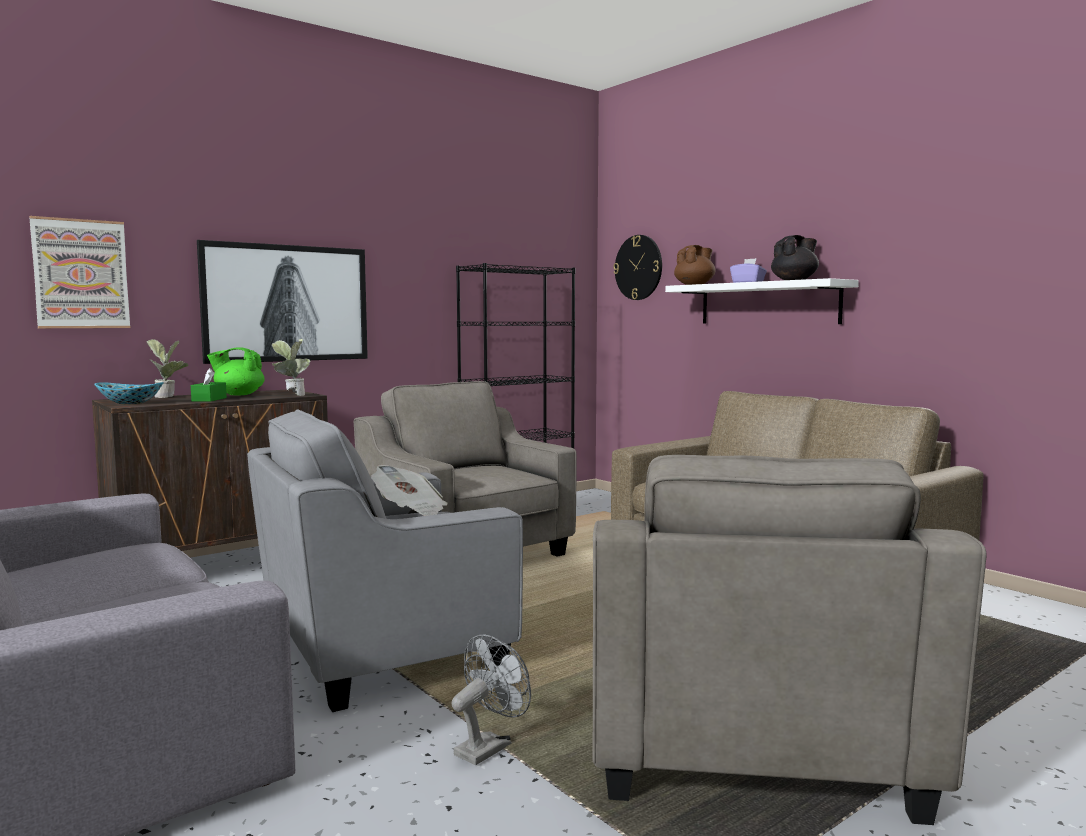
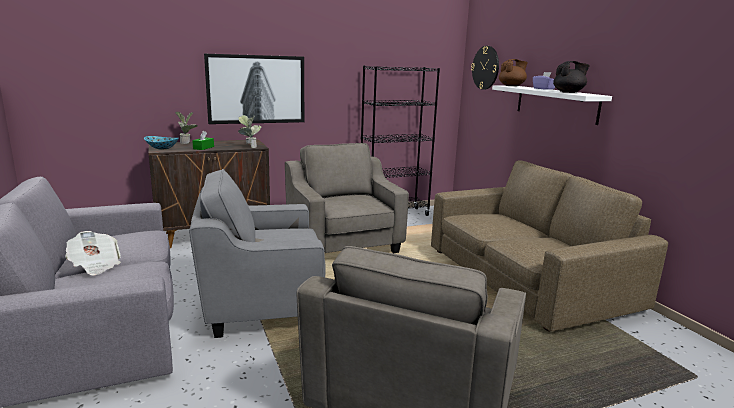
camera: 15 degrees right, 10 degrees up
picture [29,216,130,328] -> none
green teapot [207,348,265,396] -> none
newspaper [371,465,448,516] -> newspaper moved to [65,231,121,276]
grey fan [451,635,531,765] -> none

